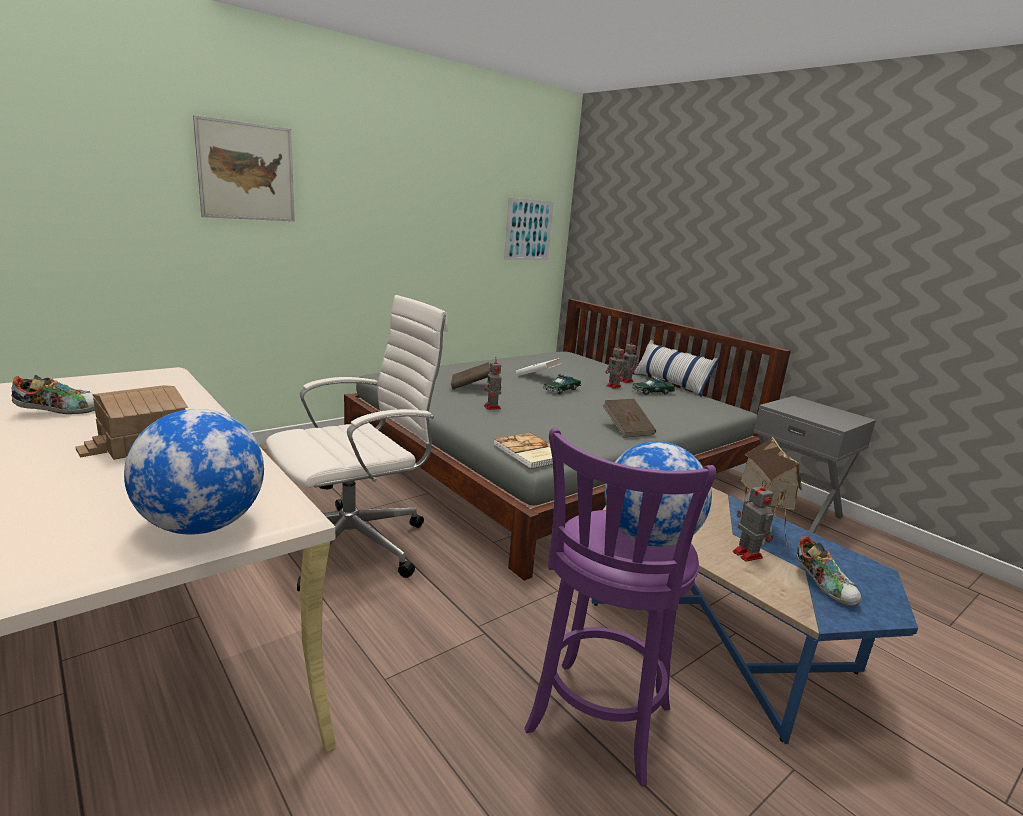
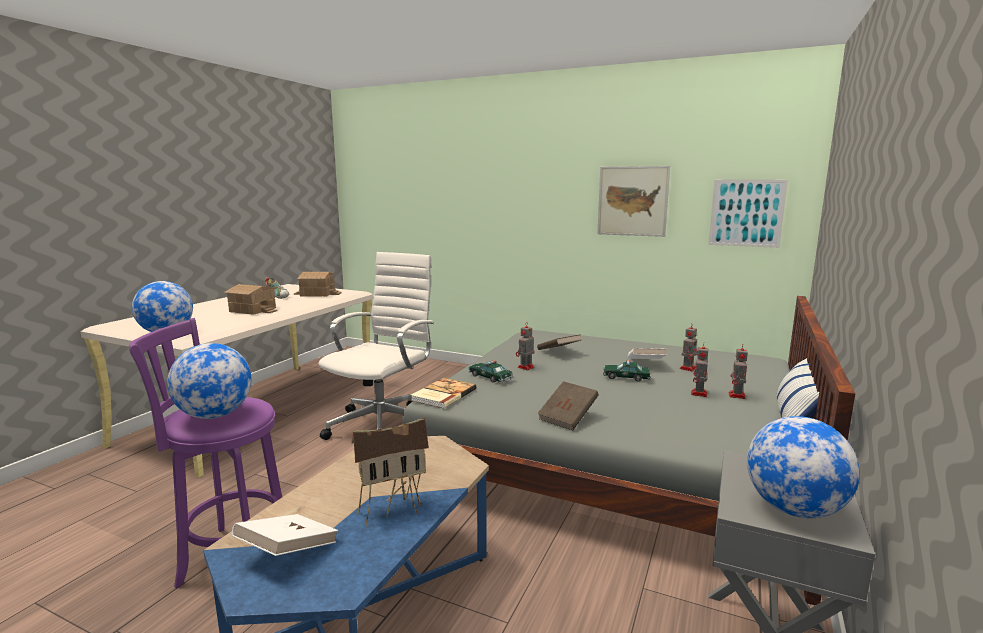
camera: 65 degrees right, 5 degrees down
picture [193,115,295,221] -> picture moved to [597,166,670,237]
white office chair [266,295,448,591] -> white office chair turned 90 degrees counterclockwise [318,252,434,440]
toy car [632,377,675,395] -> toy car moved to [468,360,513,383]
toy robot [733,480,773,562] -> toy robot moved to [680,324,698,372]
shoe [797,536,862,606] -> white book [232,514,339,556]
none -> toy house [294,272,342,297]
none -> globe [747,416,860,518]

